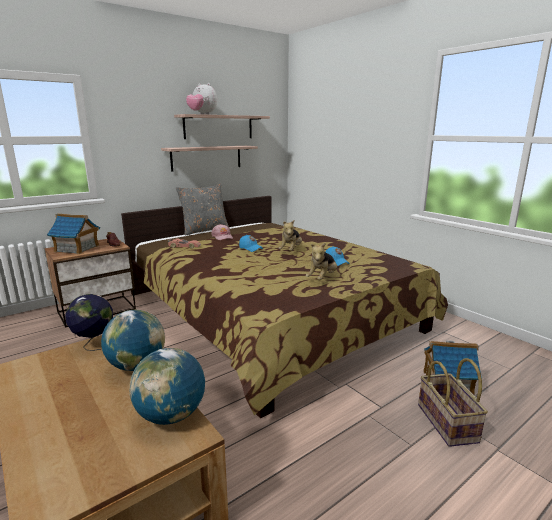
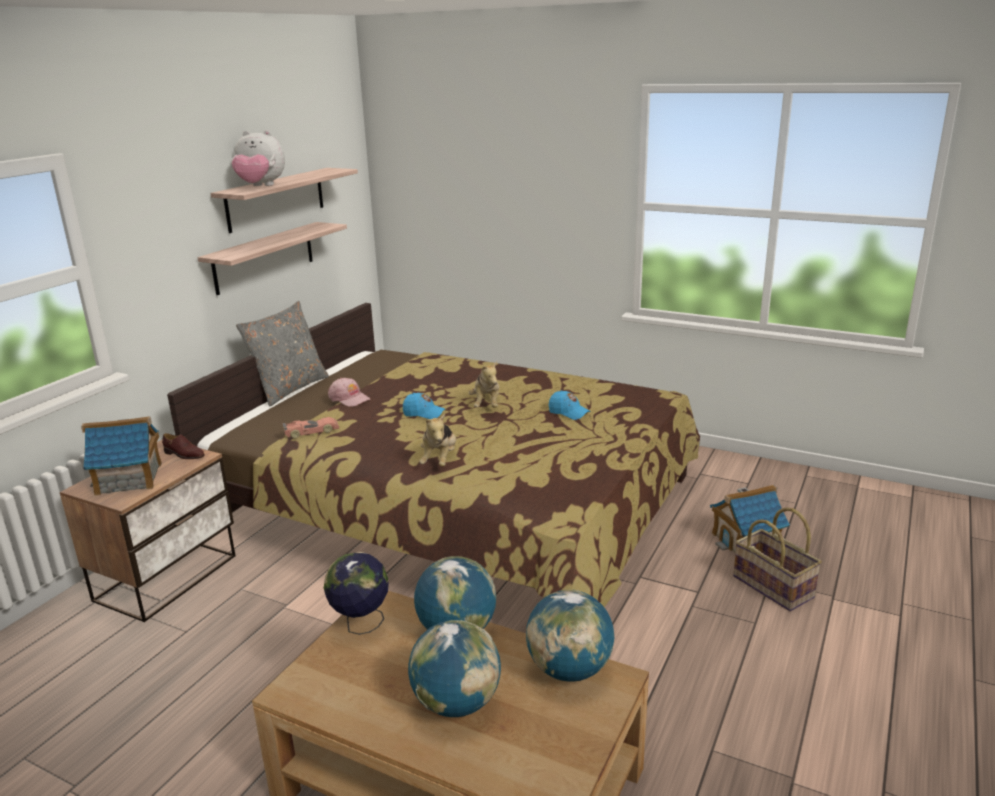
camera: 25 degrees left, 5 degrees up
plush toy [306,243,337,281] -> plush toy moved to [419,414,456,467]
none -> globe [408,620,501,717]

